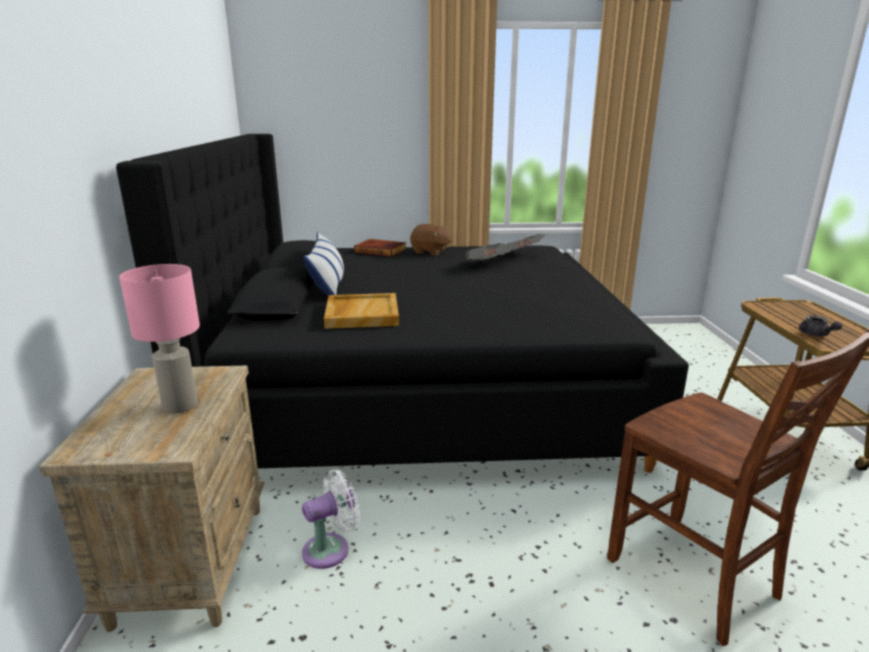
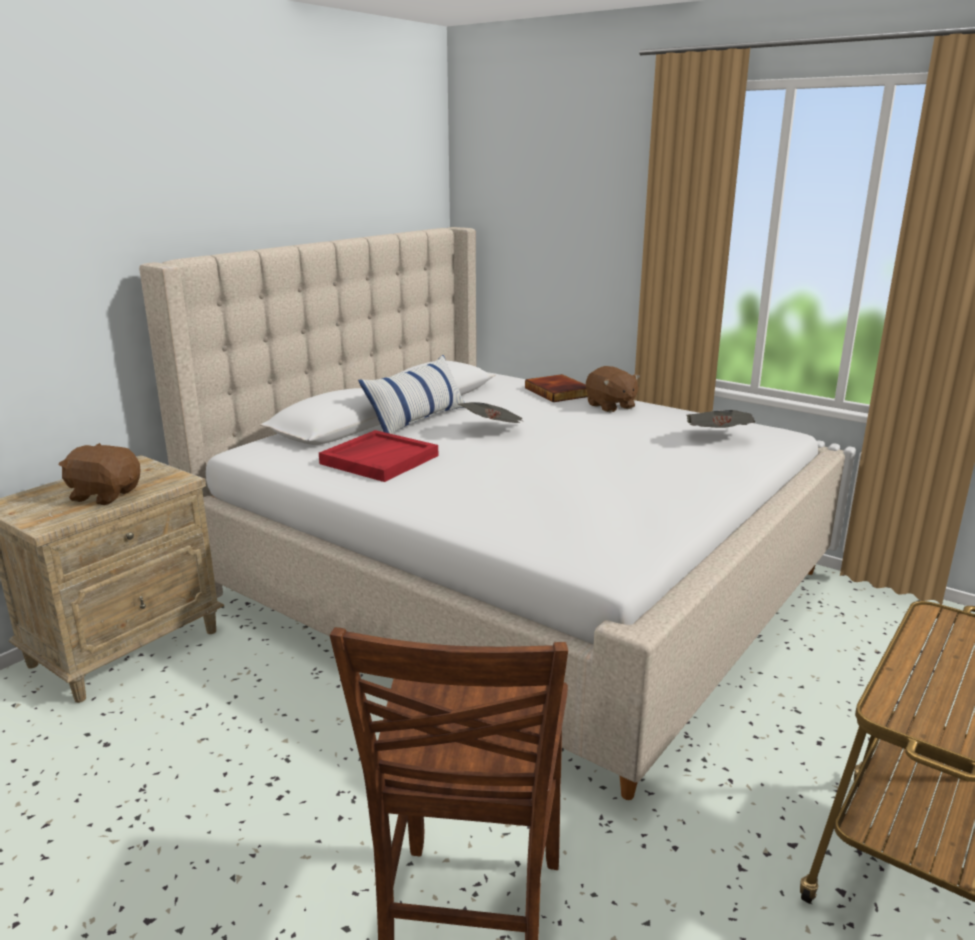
camera: 40 degrees right, 0 degrees up
black bed [116,134,689,473] -> beige bed [139,227,845,800]
pink table lamp [119,264,200,413] -> brown plush toy [59,443,141,505]
white fan [302,469,360,569] -> none
beige tray [324,293,399,329] -> red tray [319,430,438,482]
newspaper [466,243,511,260] -> newspaper moved to [458,402,522,423]
grey teapot [799,315,843,337] -> none

